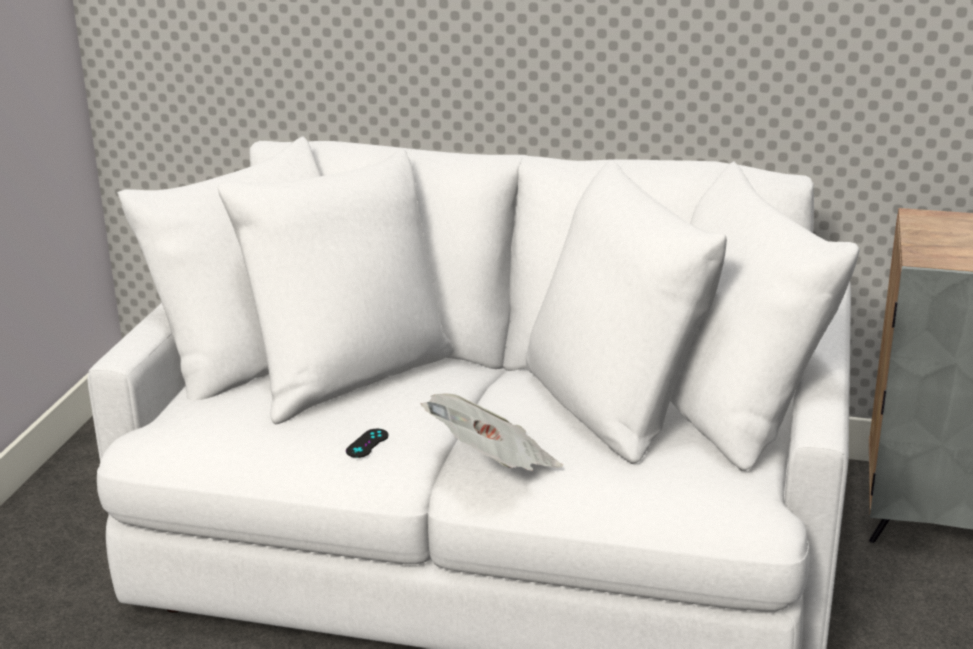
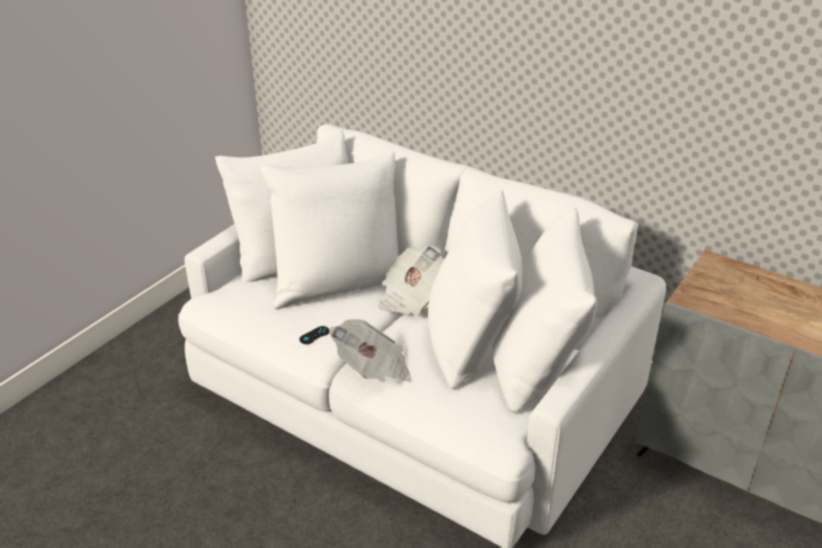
camera: 20 degrees right, 10 degrees up
none -> newspaper [378,245,444,316]

